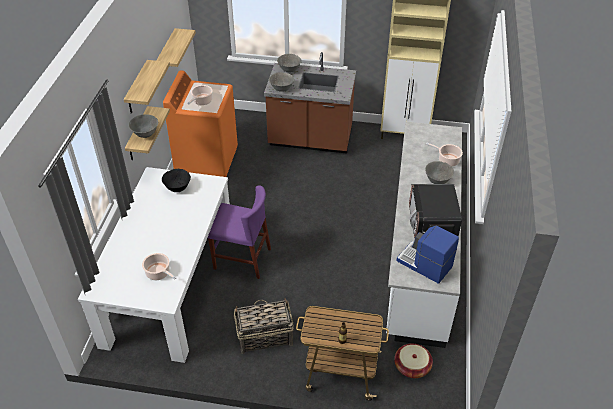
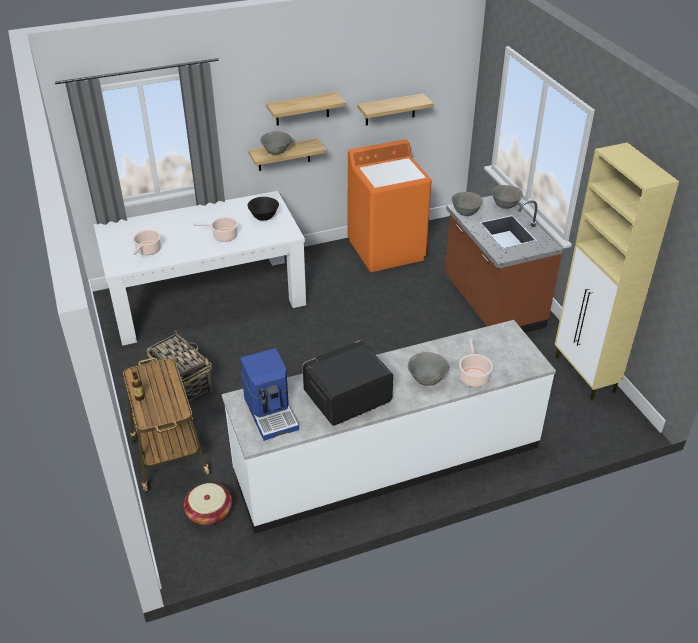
camera: 60 degrees right, 5 degrees down
cooking pot [187,85,213,105] -> cooking pot moved to [194,217,238,242]
purple chair [208,185,271,279] -> none
coffee machine [397,225,459,284] -> coffee machine turned 150 degrees clockwise [240,348,299,441]

